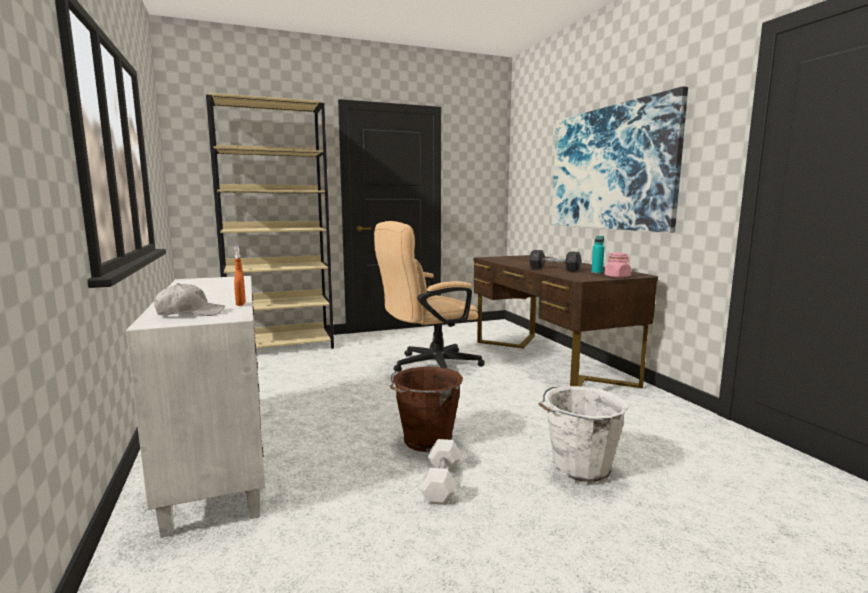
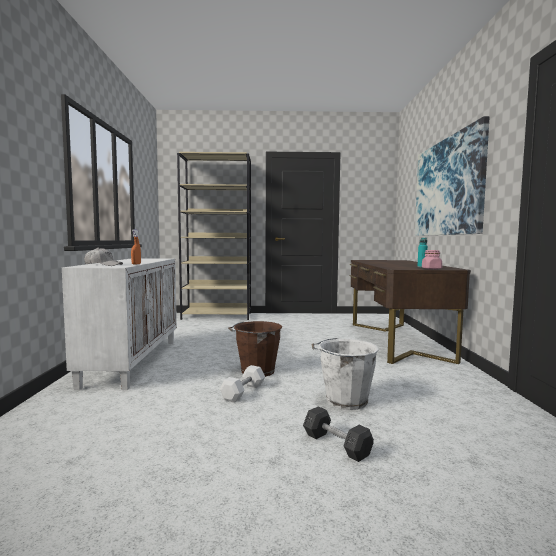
camera: 20 degrees right, 5 degrees down
beige office chair [374,221,485,371] -> none
grey dumbbell [529,250,581,272] -> grey dumbbell moved to [303,406,374,462]

